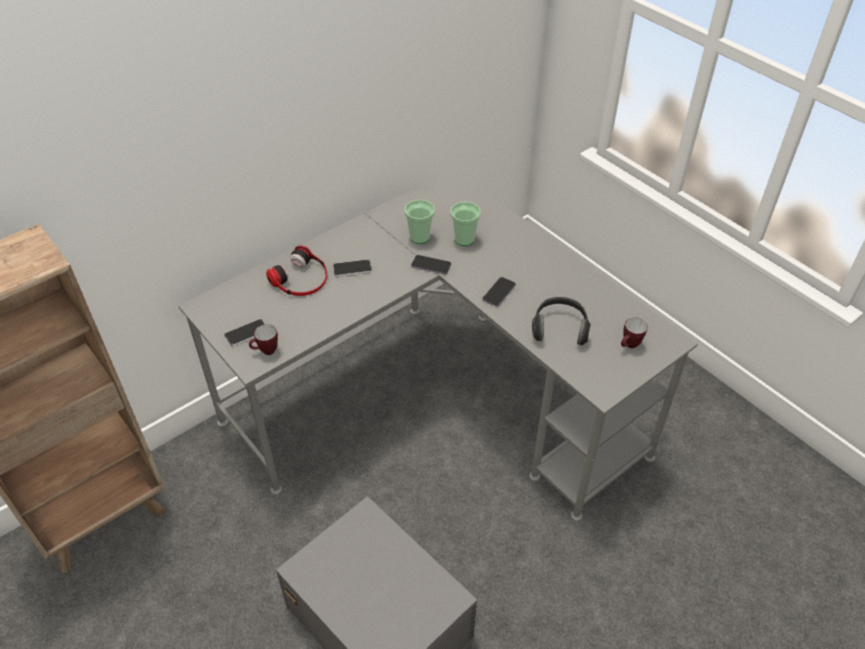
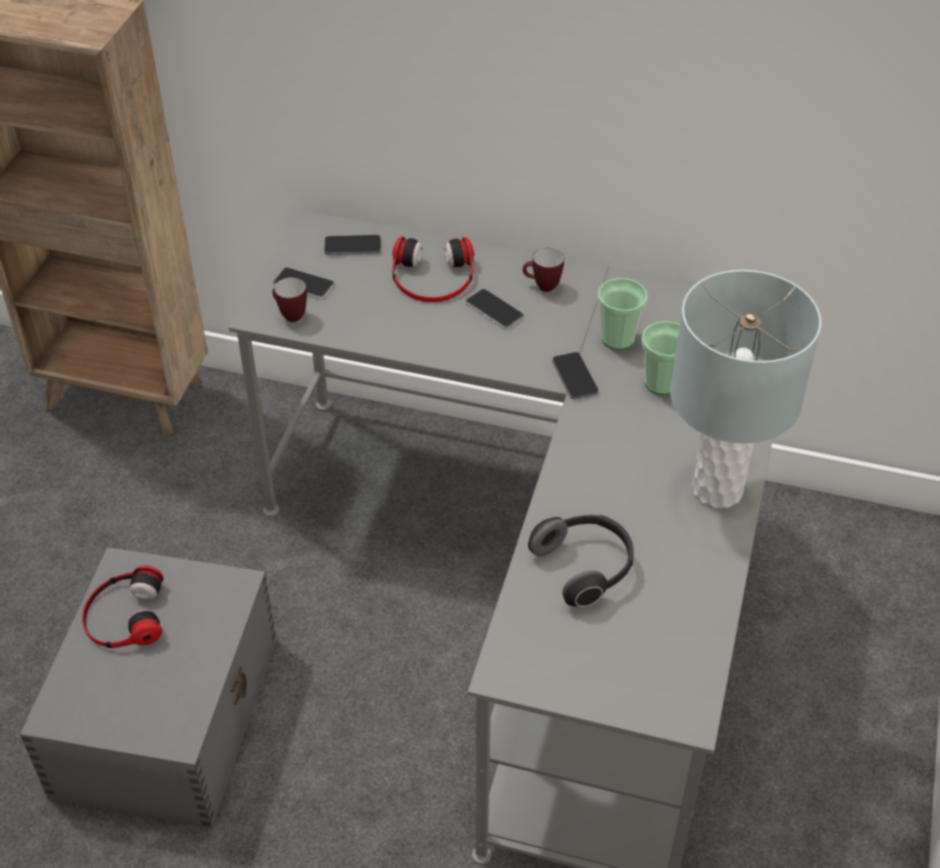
camera: 55 degrees right, 0 degrees up
phone [482,277,516,307] -> phone moved to [324,235,381,255]
mug [621,317,648,348] -> mug moved to [523,248,564,292]
none -> headphones [82,565,163,648]
none -> grey table lamp [670,270,821,509]

